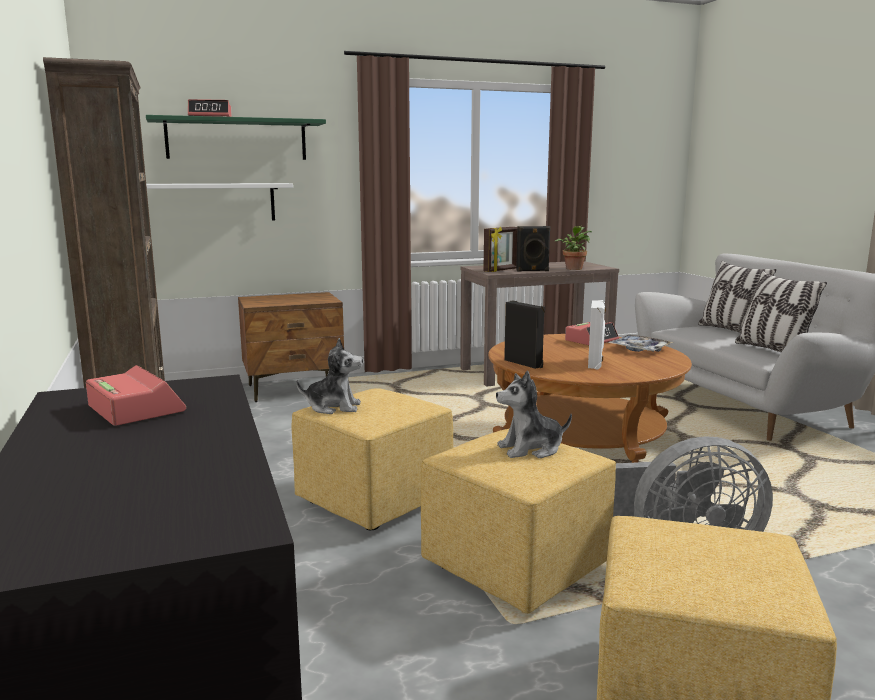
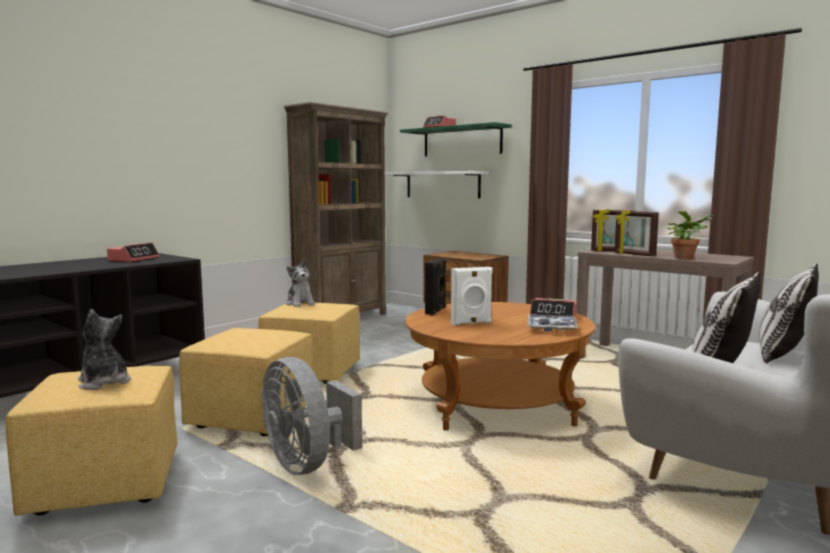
camera: 60 degrees right, 5 degrees down
plush toy [496,371,572,458] -> plush toy moved to [78,309,131,390]
black speaker [516,226,551,272] -> picture frame [615,210,659,256]

